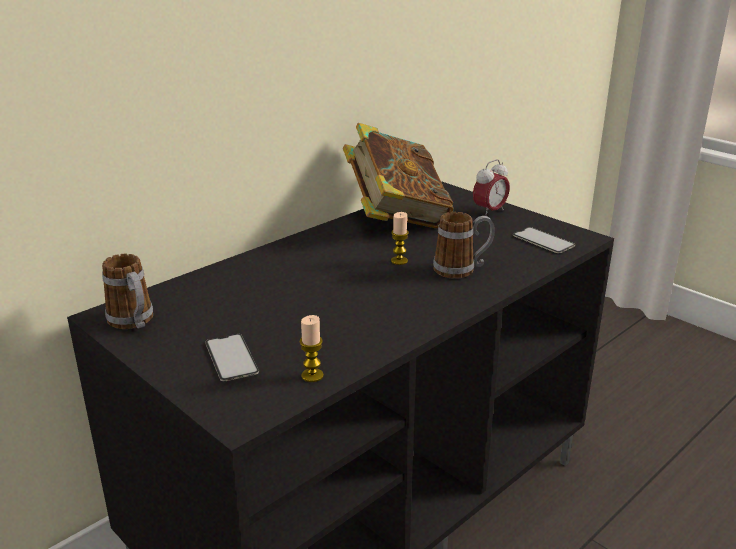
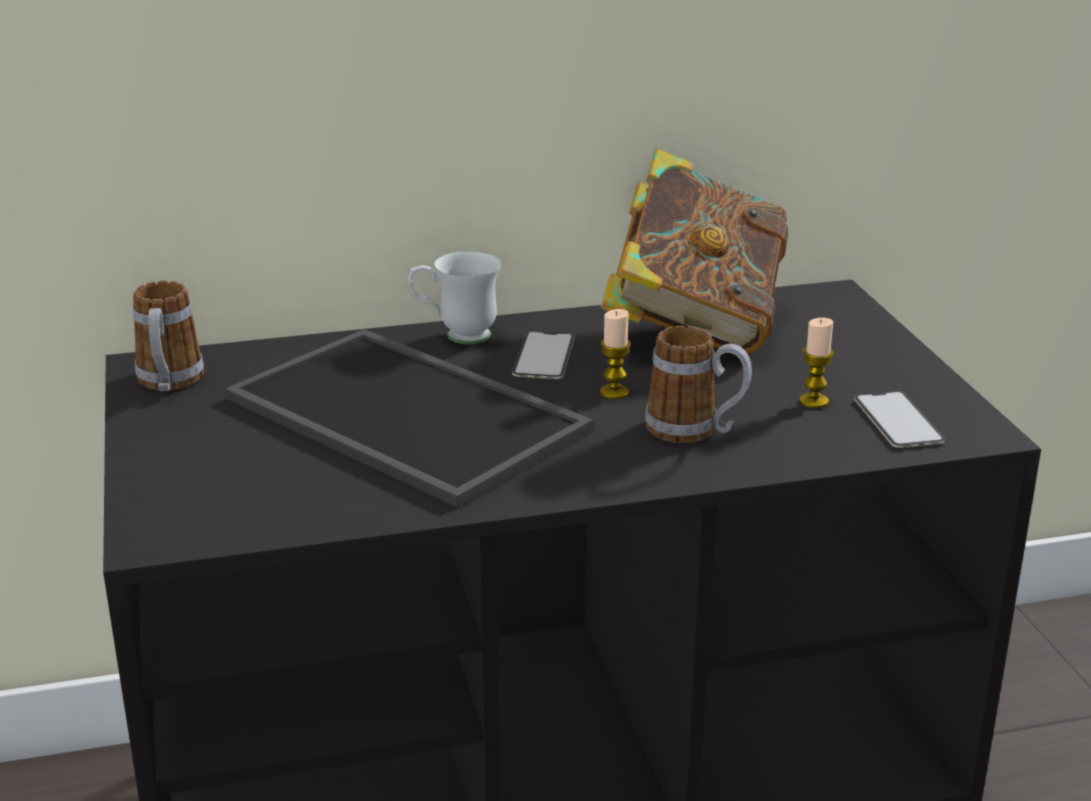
camera: 30 degrees right, 0 degrees up
phone [205,334,259,381] -> phone moved to [512,331,574,379]
candle [300,315,324,382] -> candle moved to [799,318,834,408]
alarm clock [473,159,510,215] -> none
none -> tray [225,329,593,507]
none -> white mug [408,251,501,344]

